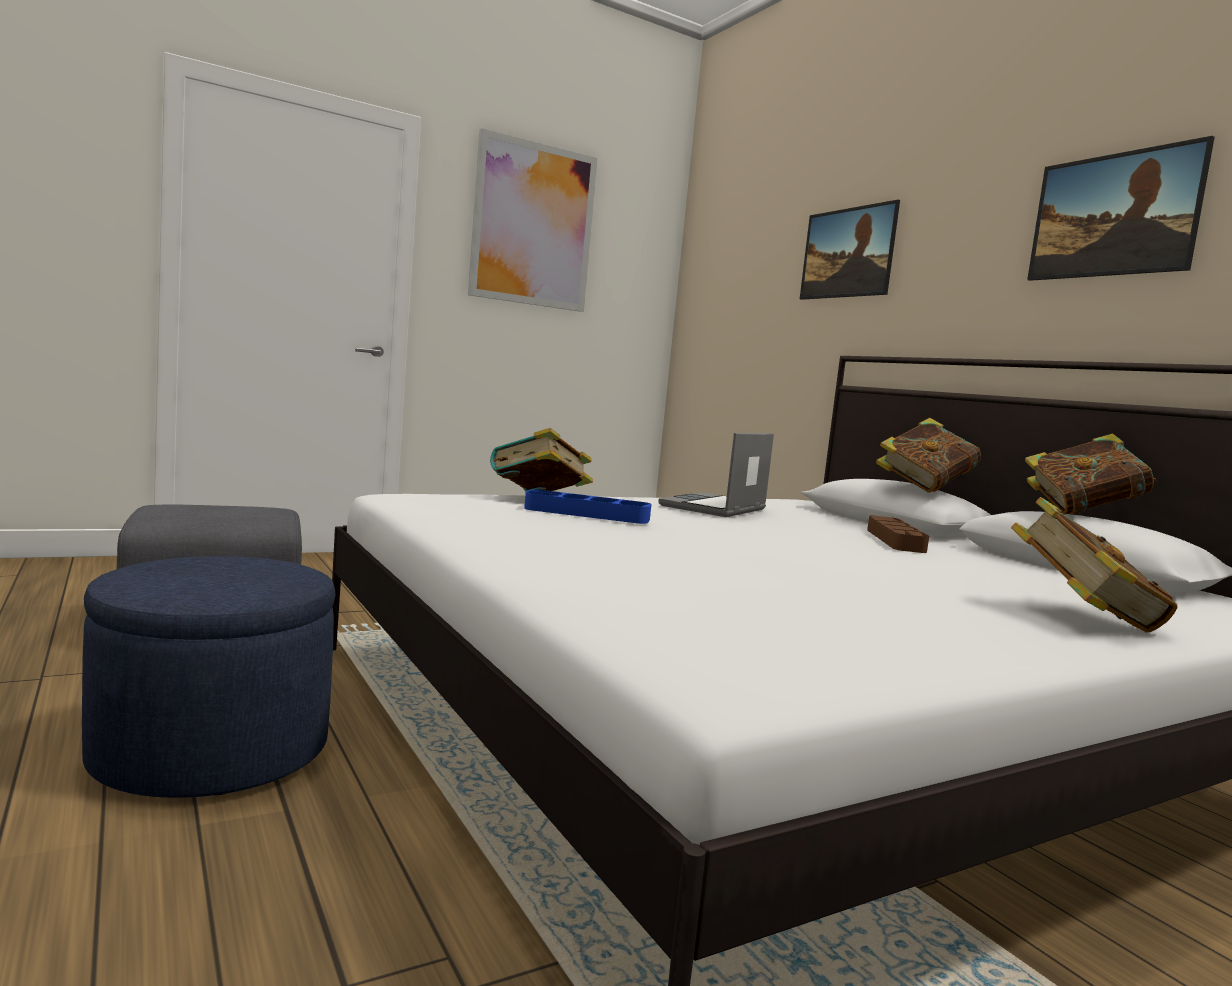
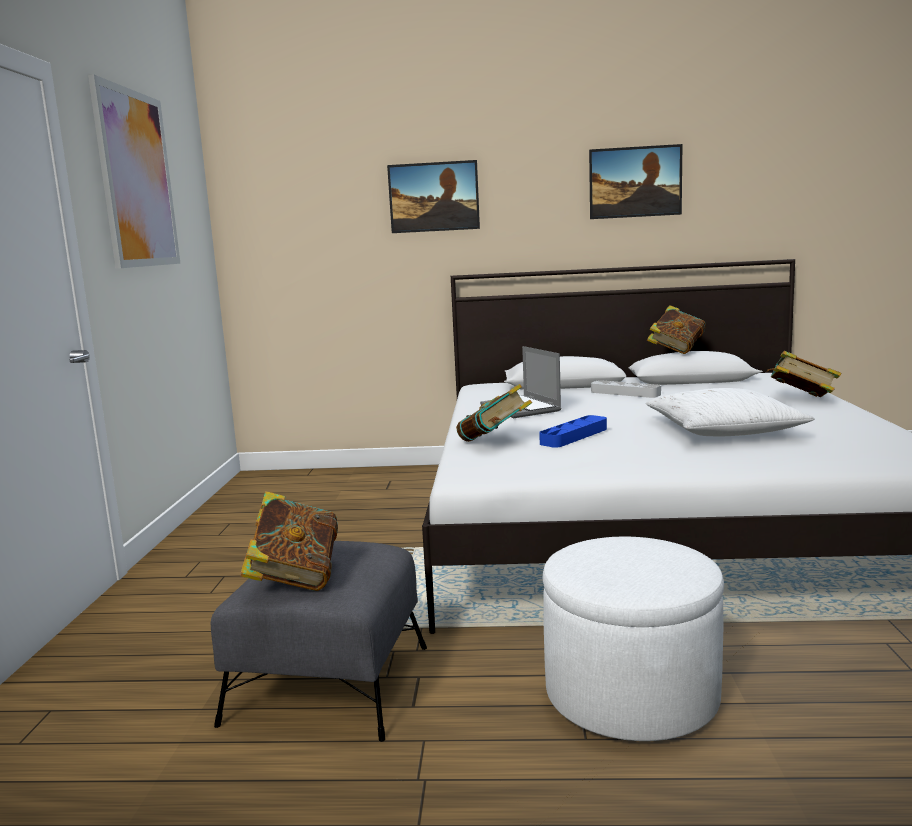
camera: 55 degrees left, 5 degrees up
blue ottoman [82,556,335,798] -> white ottoman [543,537,724,741]
brown tray [867,515,929,553] -> grey tray [591,380,661,398]
book [876,418,981,492] -> book moved to [240,491,338,591]
none -> white pillow [646,388,815,436]

